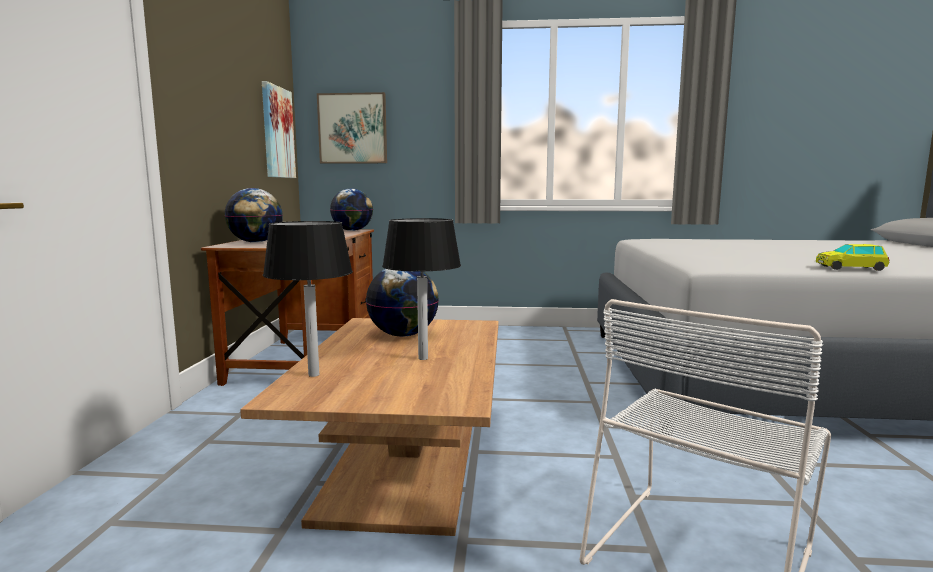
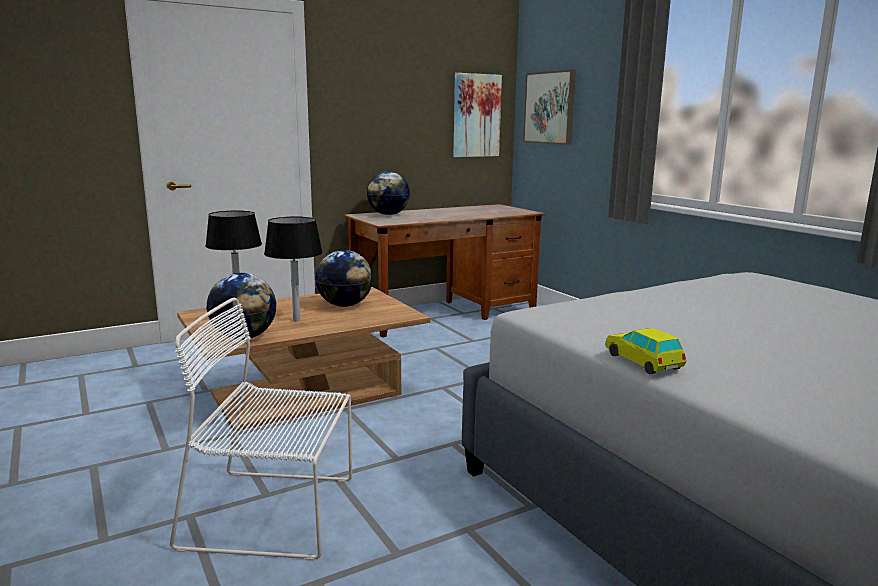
camera: 55 degrees right, 5 degrees up
globe [330,189,373,231] -> globe moved to [206,273,276,339]

